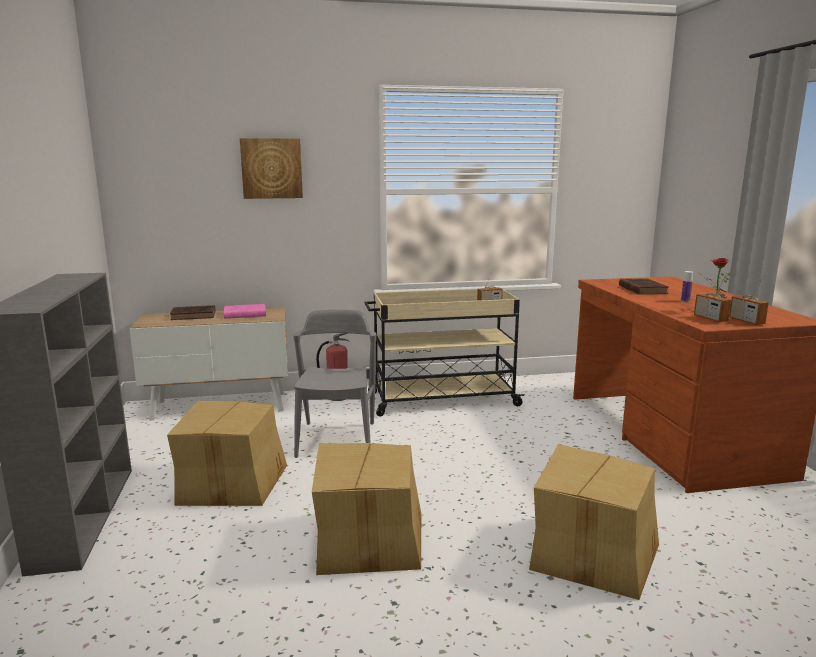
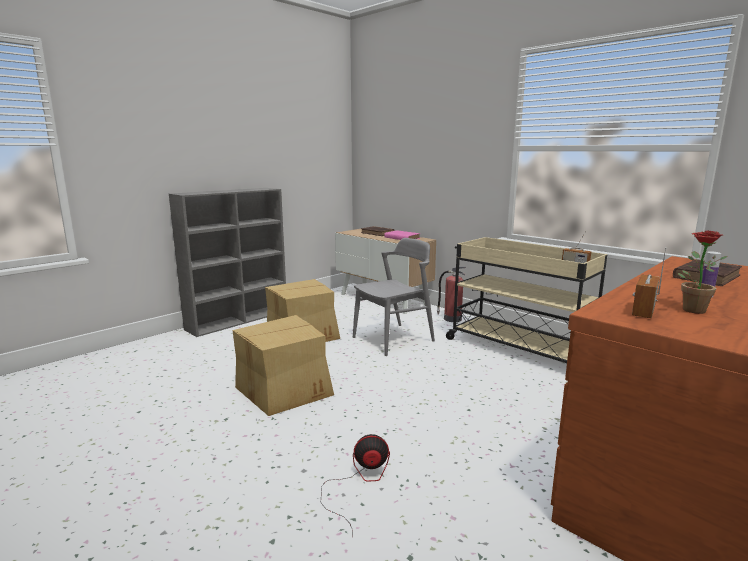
camera: 55 degrees right, 0 degrees up
picture [240,138,303,199] -> none
cardboard box [529,444,659,600] -> fan [321,434,390,538]
radio [729,275,769,325] -> none

